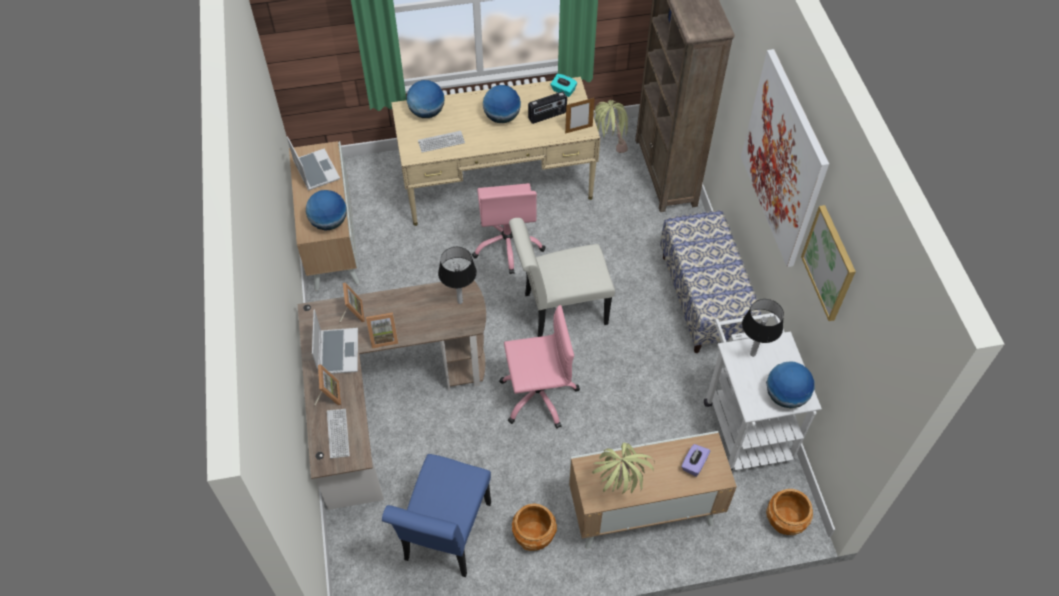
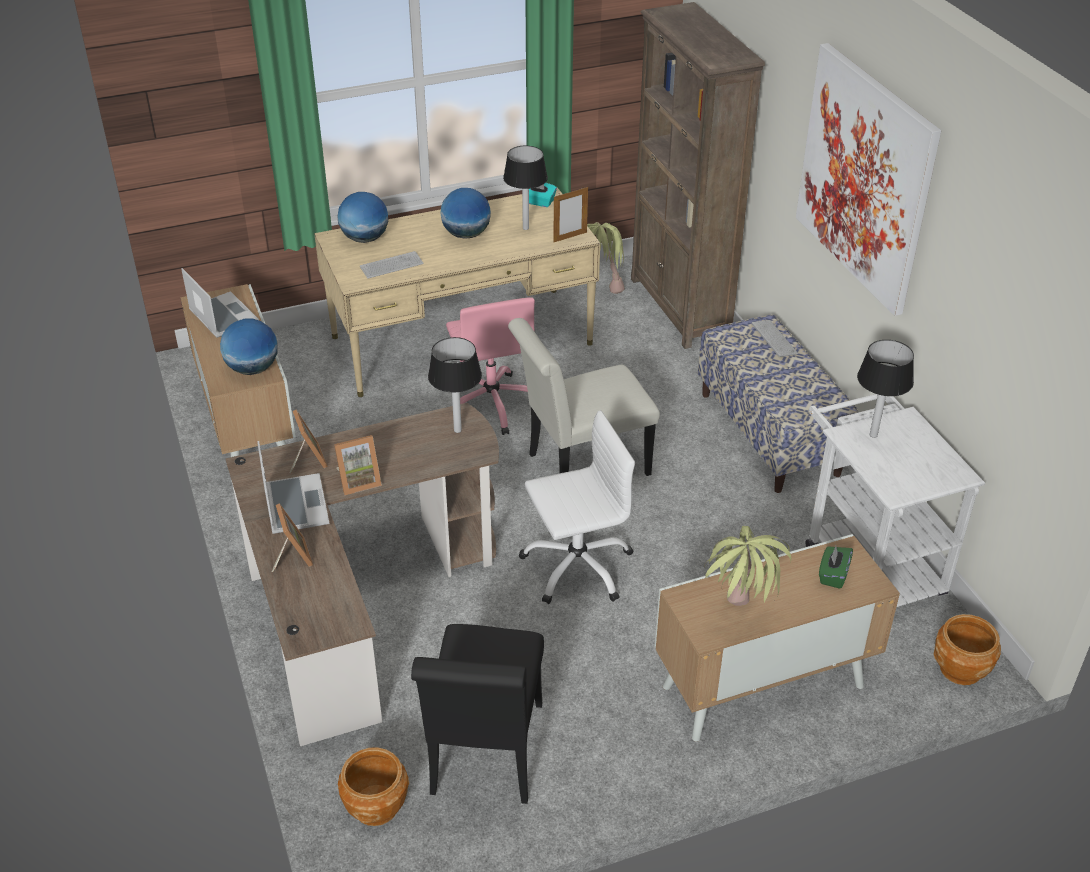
camera: 10 degrees left, 15 degrees down
keyboard [327,409,350,459] -> keyboard moved to [752,320,798,357]
blue chair [382,454,491,577] -> black chair [411,624,544,804]
pink office chair [499,305,580,429] -> white office chair [519,410,635,604]
brown planter [512,503,557,551] -> brown planter moved to [338,747,409,826]
radio [528,91,567,124] -> table lamp [503,146,548,230]
purple tissue box [681,444,710,477] -> green tissue box [819,546,853,589]
globe [766,361,814,408] -> none
picture [801,205,856,321] -> none

